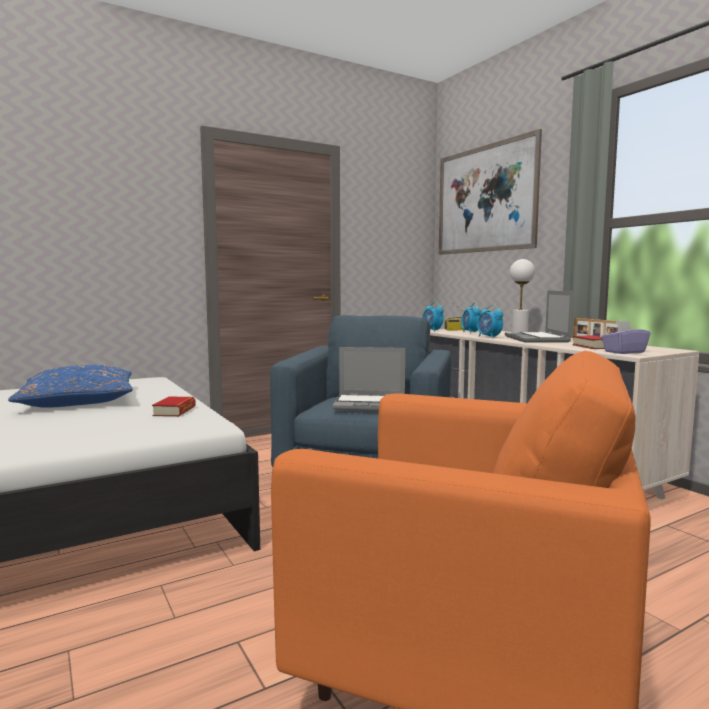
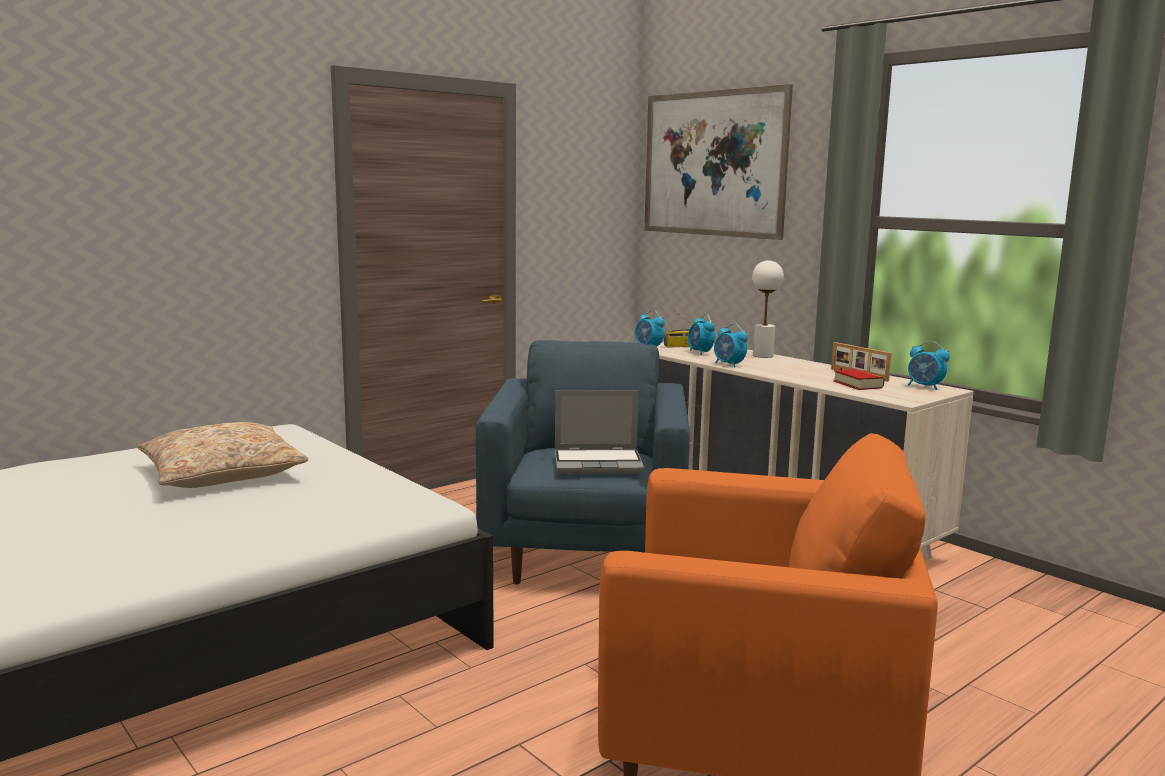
camera: 10 degrees left, 5 degrees up
blue pillow [8,365,133,408] -> beige pillow [137,422,308,488]
book [152,397,196,417] -> none
laptop [505,291,573,343] -> none
purple tissue box [601,321,651,354] -> none
none -> alarm clock [908,341,950,390]

